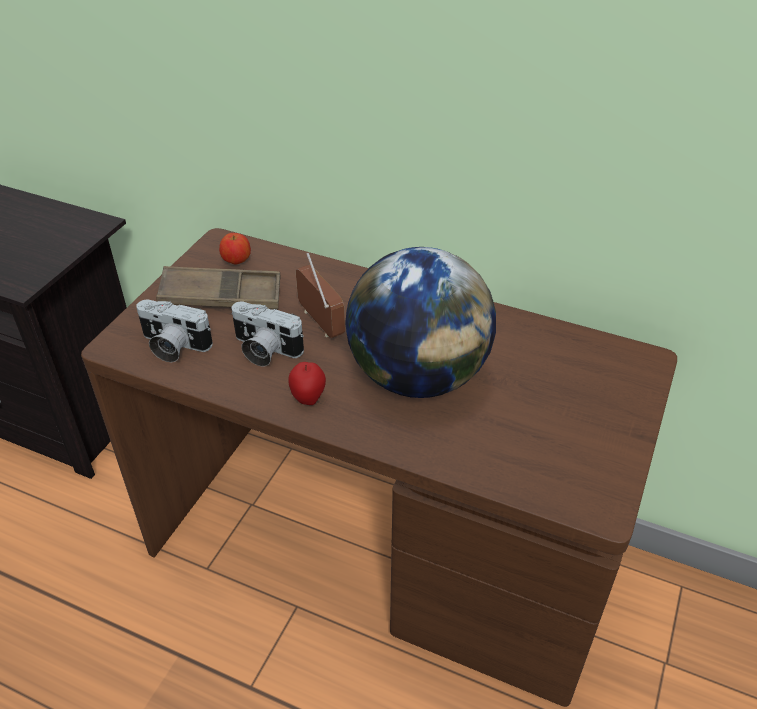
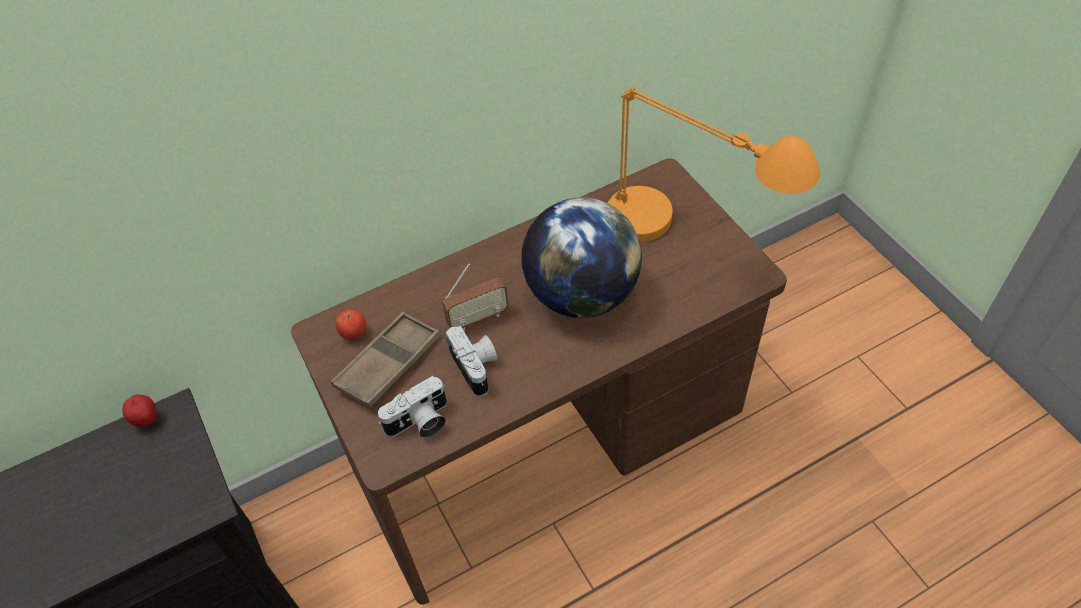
camera: 50 degrees left, 10 degrees up
camera [231,302,304,367] -> camera turned 90 degrees counterclockwise [446,326,498,397]
apple [288,362,326,405] -> apple moved to [123,395,156,428]
radio [296,252,345,338] -> radio turned 150 degrees clockwise [442,263,509,331]
none -> orange table lamp [608,86,820,242]

